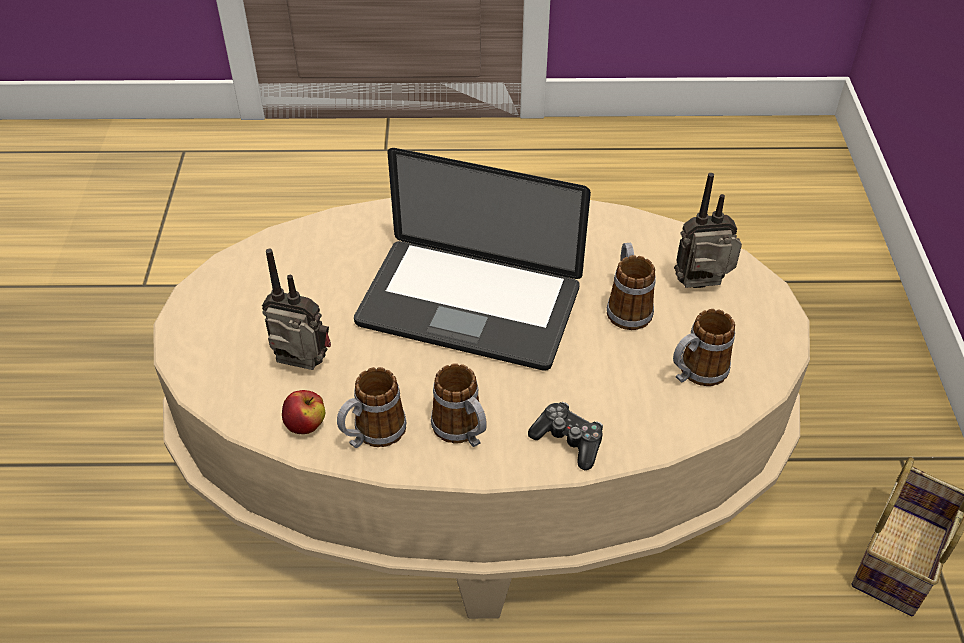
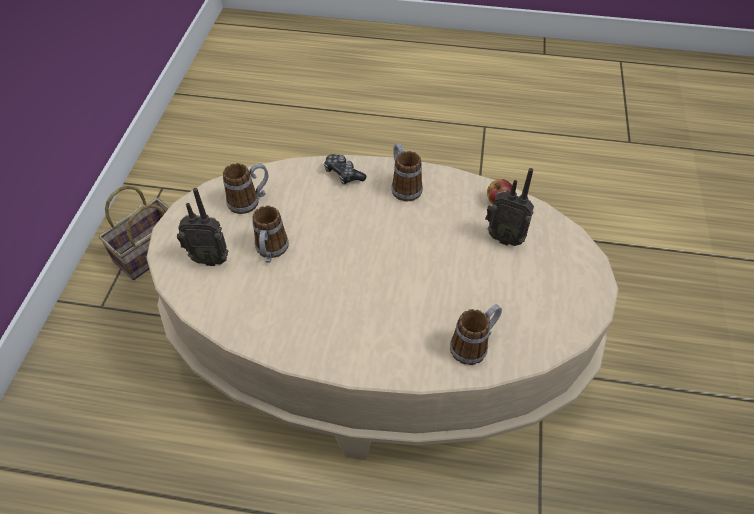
camera: 170 degrees left, 5 degrees up
mug [337,367,407,448] -> mug moved to [450,304,502,365]
laptop [354,148,591,371] -> none

